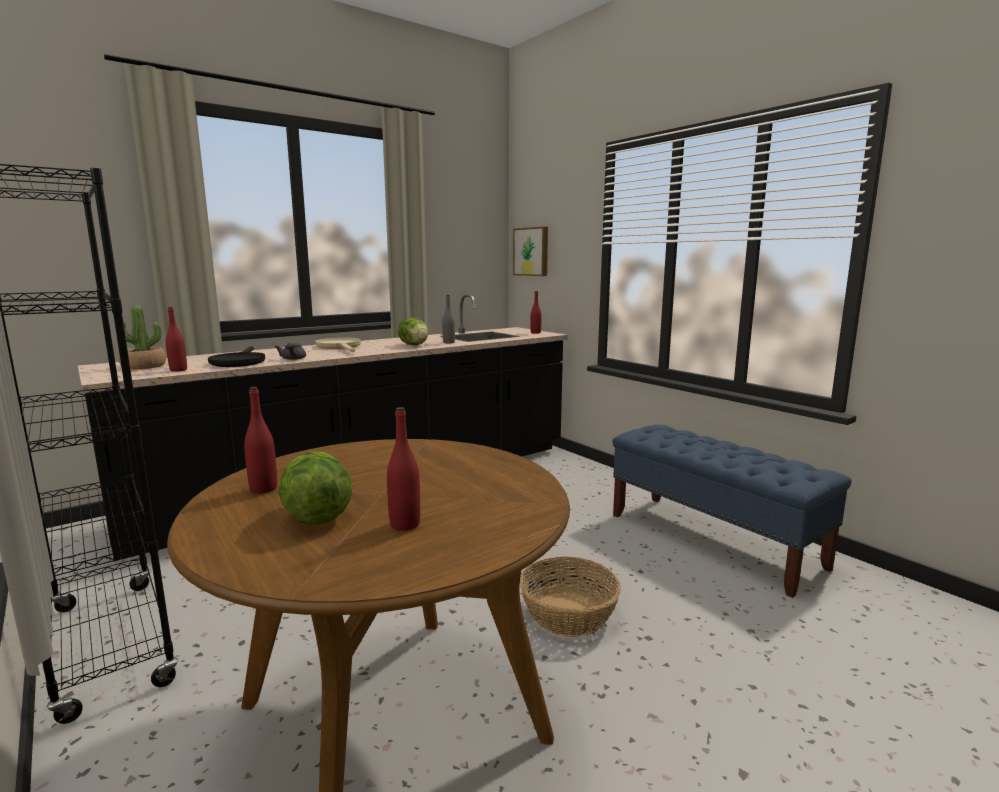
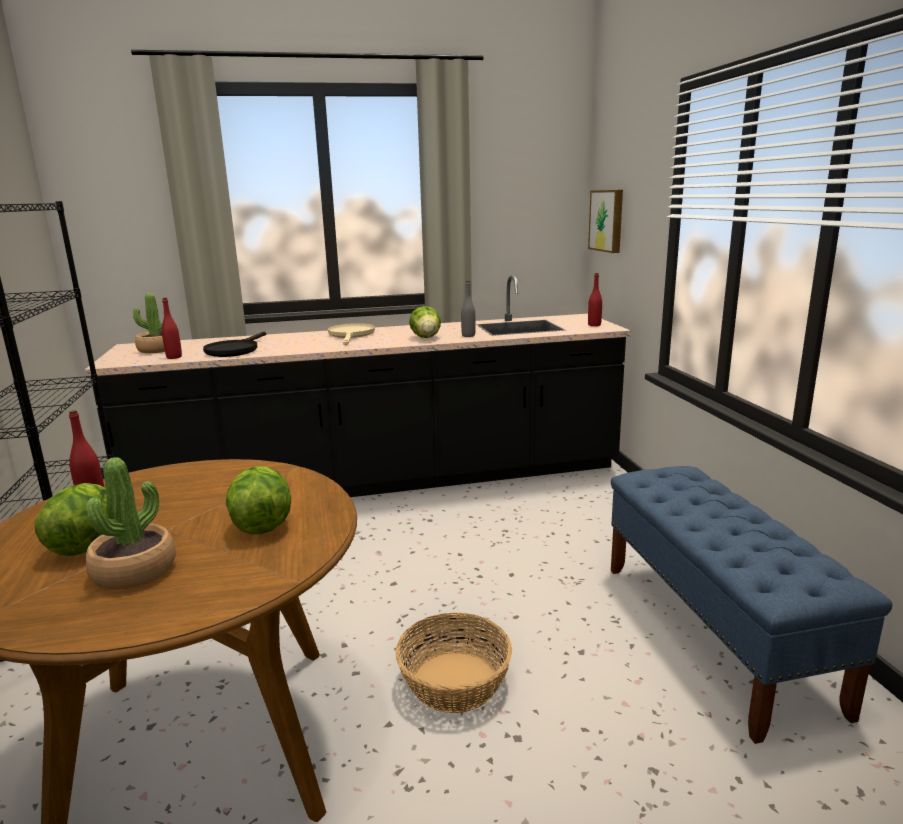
camera: 25 degrees right, 5 degrees up
grey teapot [275,343,306,360] -> none
red bottle [387,407,420,531] -> potted plant [86,457,176,590]
none -> lettuce [226,466,291,534]

